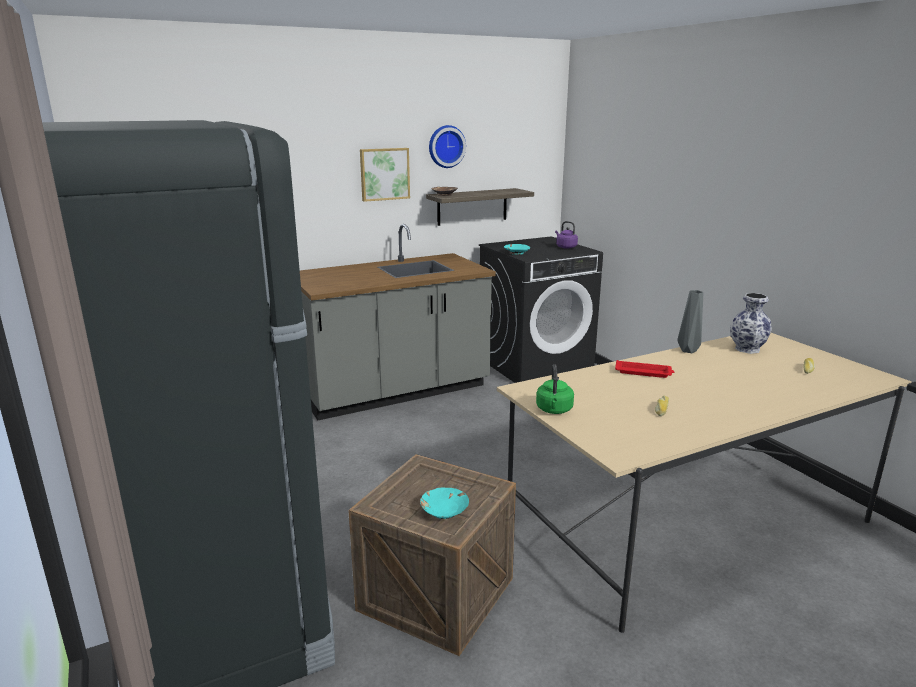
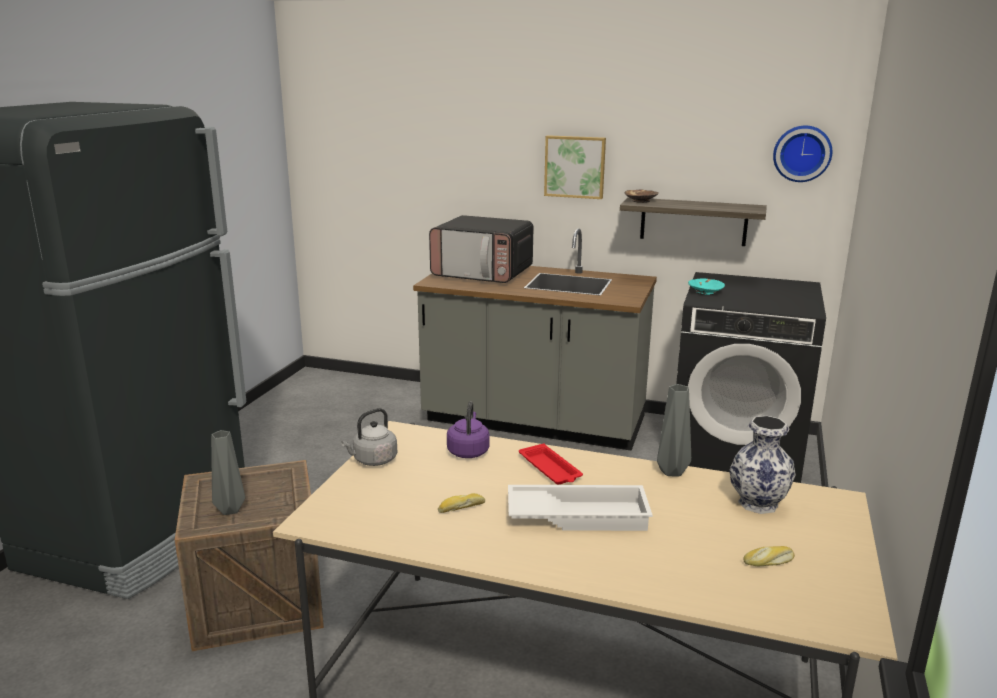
camera: 45 degrees right, 0 degrees up
turquoise bowl [420,487,469,519] -> grey vase [211,430,245,515]
wall clock [429,125,466,168] -> wall clock moved to [773,126,832,182]
green kettle [536,365,574,414] -> grey kettle [341,408,397,466]
purple kettle [555,221,578,249] -> purple kettle moved to [447,401,490,458]
none -> microwave [429,215,533,283]
none -> white tray [508,485,653,531]

